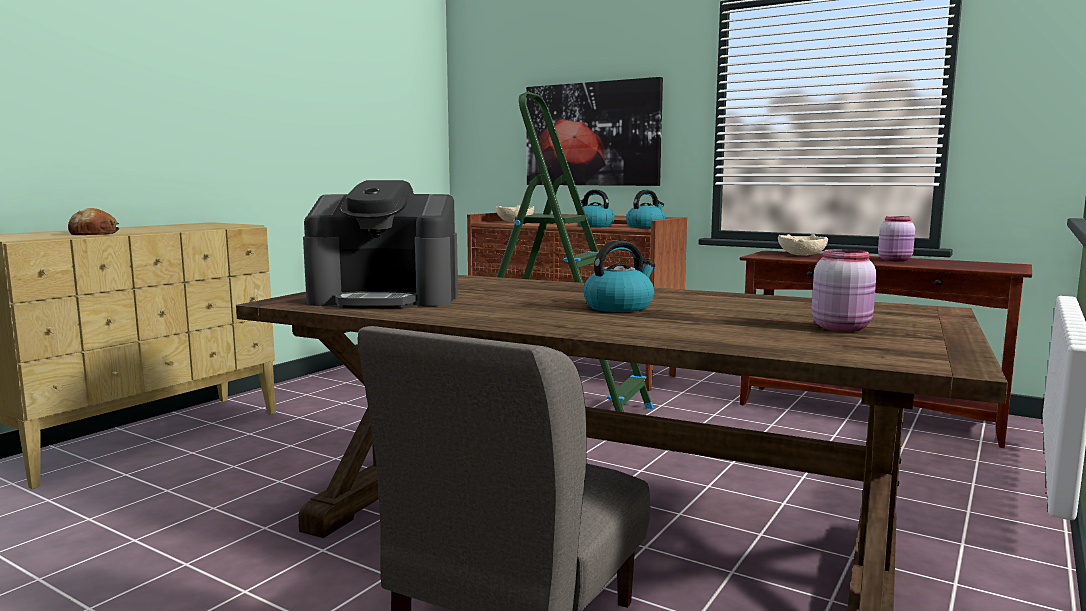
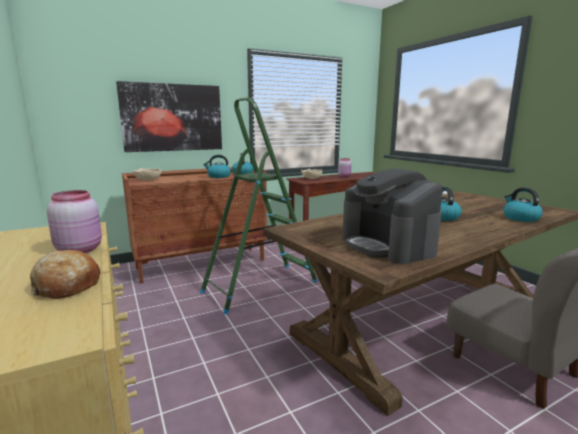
camera: 60 degrees left, 5 degrees up
coffee machine [303,180,458,309] -> coffee machine turned 120 degrees clockwise [343,169,443,264]
pink jar [812,249,876,332] -> pink jar moved to [46,190,102,253]
none -> kettle [503,187,543,222]

